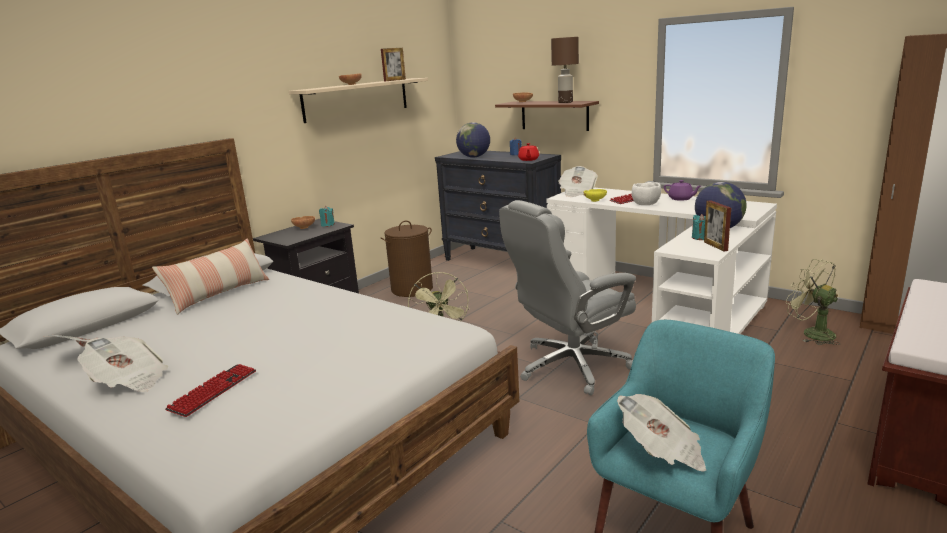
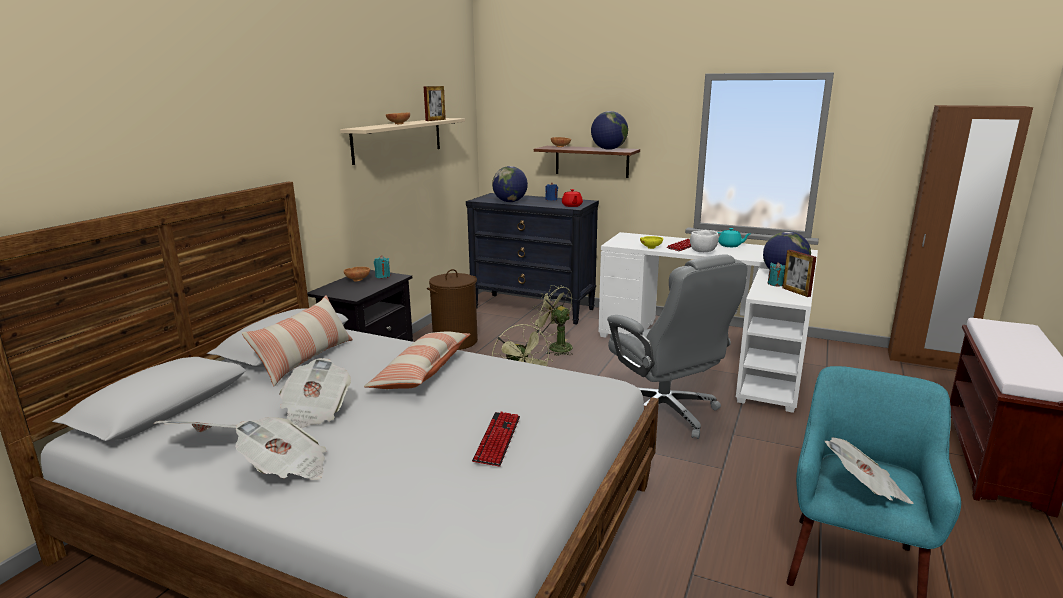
camera: 15 degrees left, 0 degrees up
keyboard [165,364,256,417] -> keyboard moved to [472,412,520,467]
grey office chair [499,200,636,395] -> grey office chair turned 75 degrees counterclockwise [607,254,747,439]
brown table lamp [551,37,579,103] -> globe [591,111,628,150]
newspaper [558,166,598,197] -> newspaper moved to [279,358,351,428]
purple teapot [664,180,701,201] -> turquoise teapot [718,228,750,247]
green fan [786,259,840,345] -> green fan moved to [531,285,573,356]
none -> pillow [364,332,471,389]

